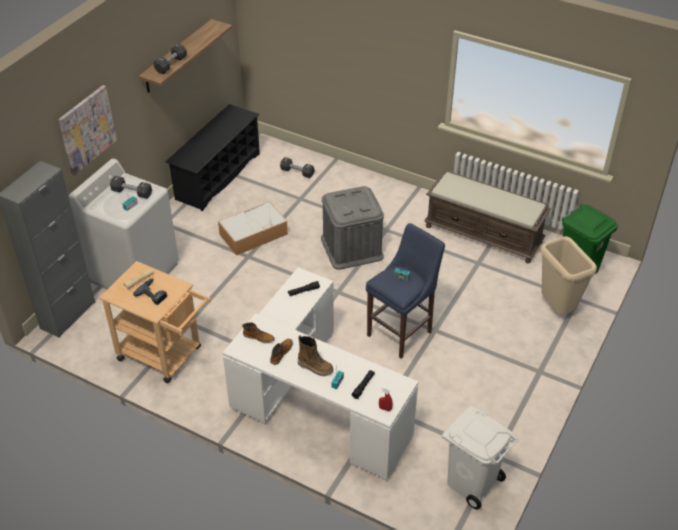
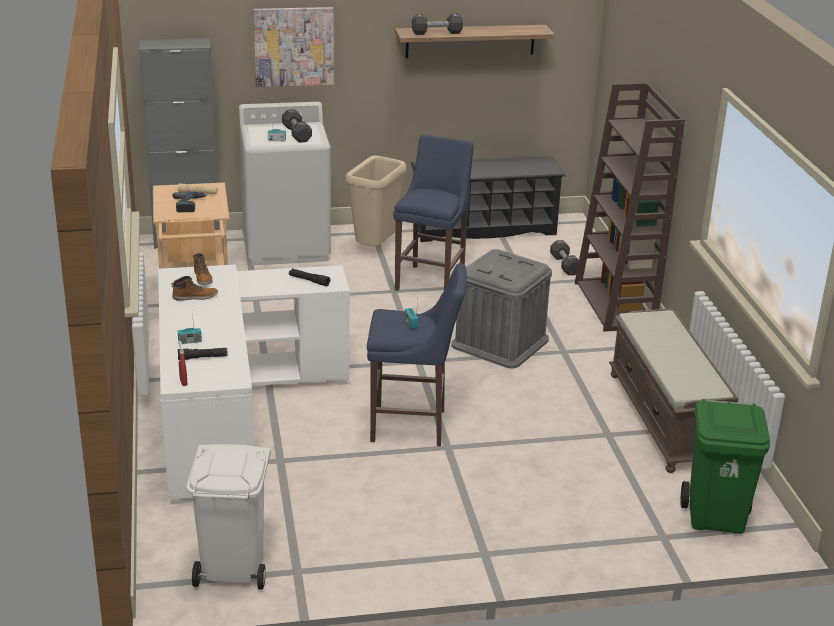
camera: 50 degrees right, 15 degrees down
storage box [218,201,288,256] -> blue stool [393,134,474,291]
boot [298,335,333,376] -> none
beige trash can [541,236,597,314] -> beige trash can moved to [345,156,406,246]
none -> brown bookcase [575,82,685,332]

